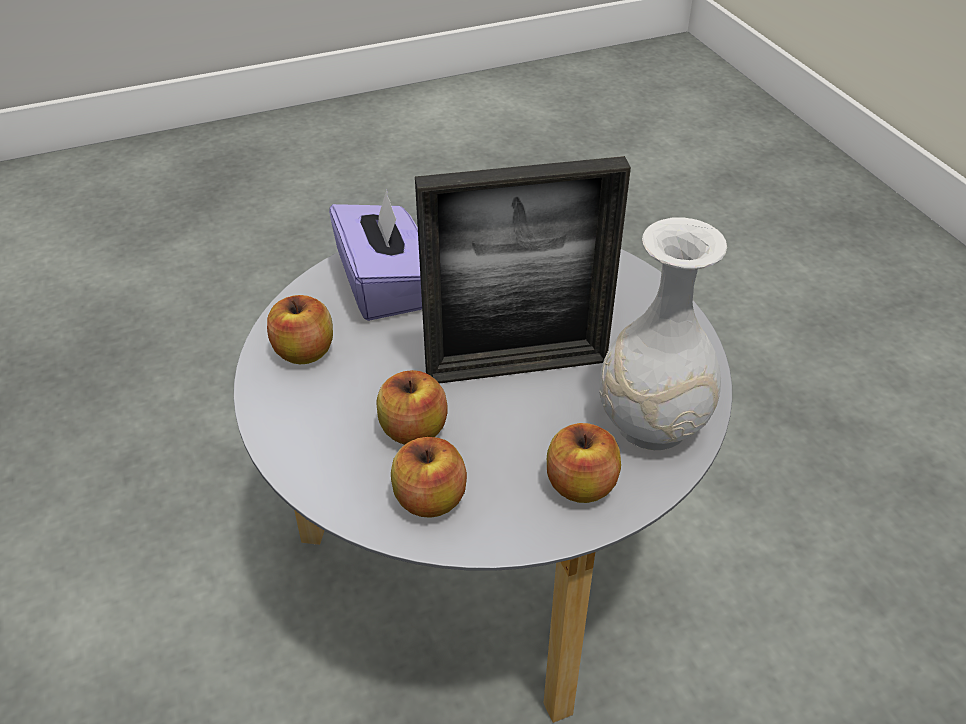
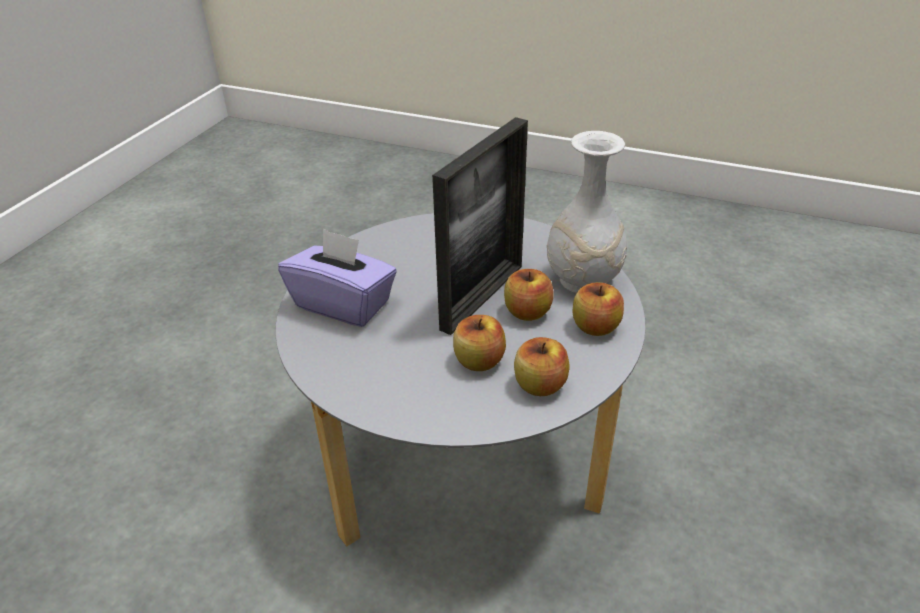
camera: 45 degrees left, 5 degrees down
apple [267,295,333,364] -> apple moved to [504,269,554,321]

